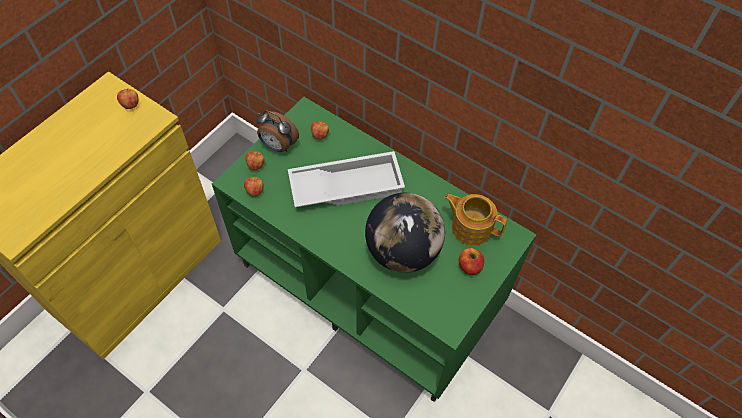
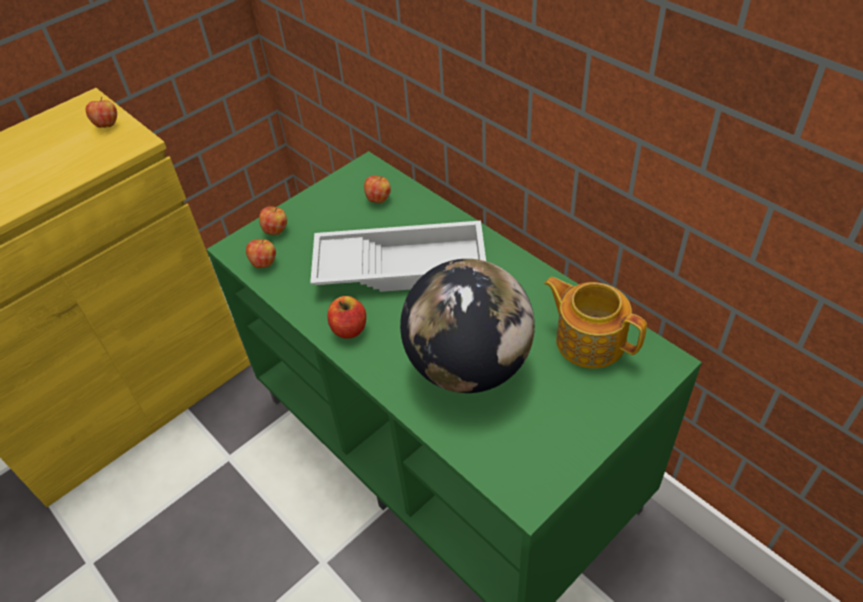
camera: 15 degrees right, 10 degrees down
alarm clock [256,111,299,152] -> none
apple [459,248,484,275] -> apple moved to [328,296,366,339]

